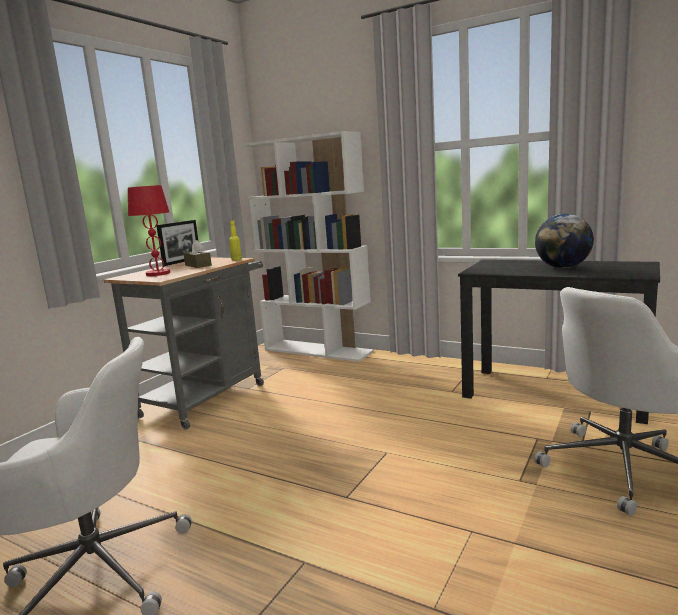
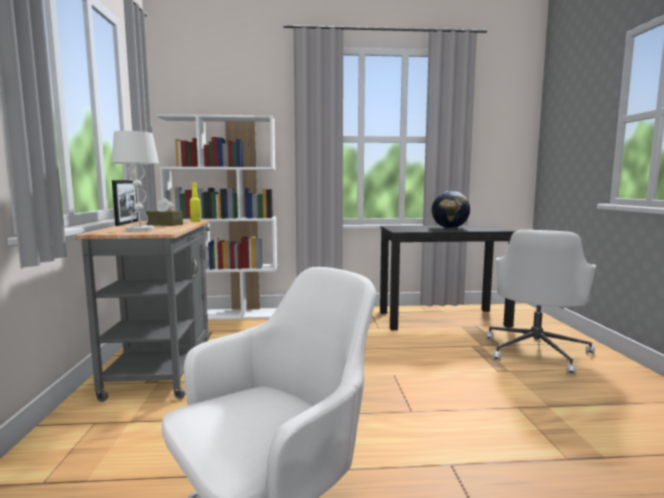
camera: 35 degrees left, 5 degrees down
red table lamp [128,185,170,276] -> white table lamp [111,131,159,231]

